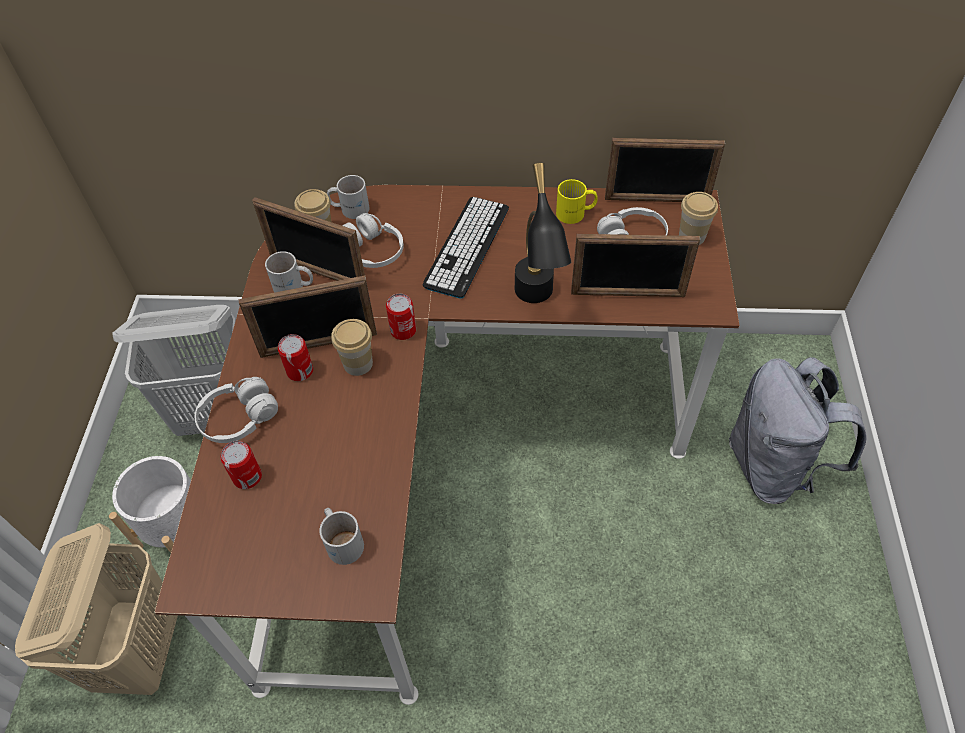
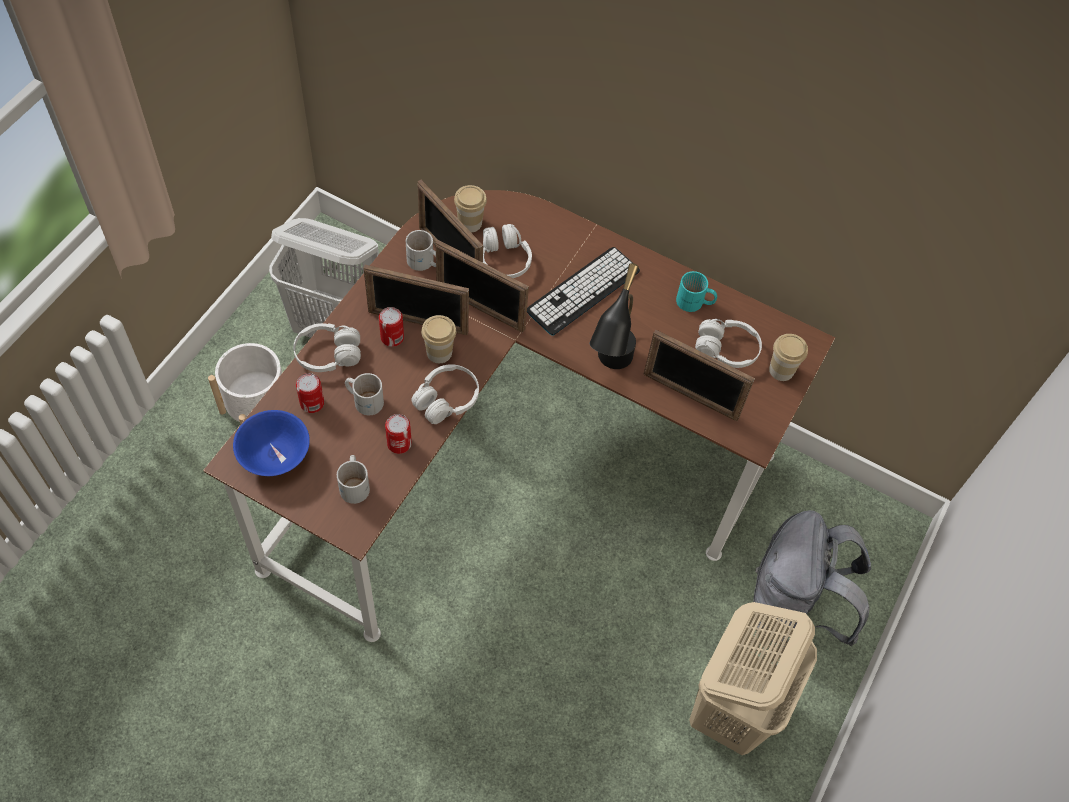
camera: 20 degrees right, 5 degrees up
beige laundry basket [15,523,178,695] -> beige laundry basket moved to [689,602,817,755]
white mug [327,175,370,219] -> white mug moved to [345,373,384,415]
can [386,293,416,340] -> can moved to [385,414,412,454]
yellow mug [556,179,598,224] -> turquoise mug [676,271,717,312]
picture frame [605,138,725,202] -> picture frame moved to [436,240,529,332]
none -> blue bowl [233,410,310,476]
none -> white headphones [411,364,479,424]

